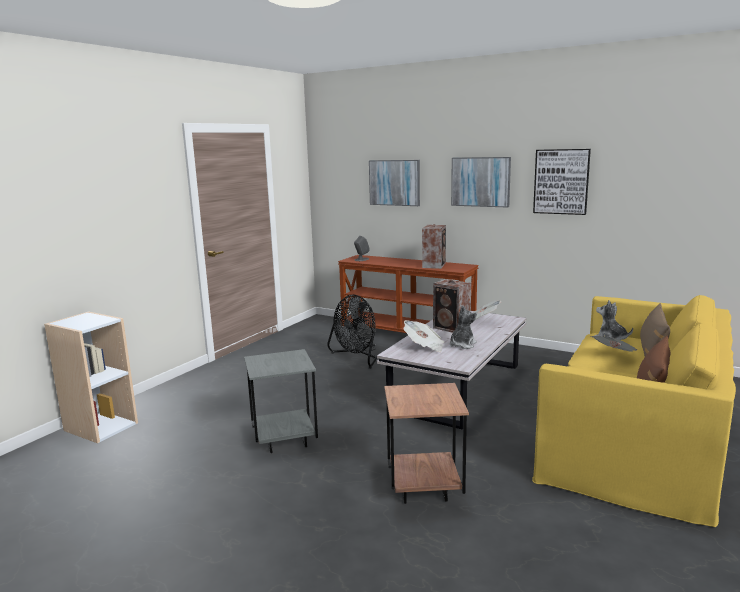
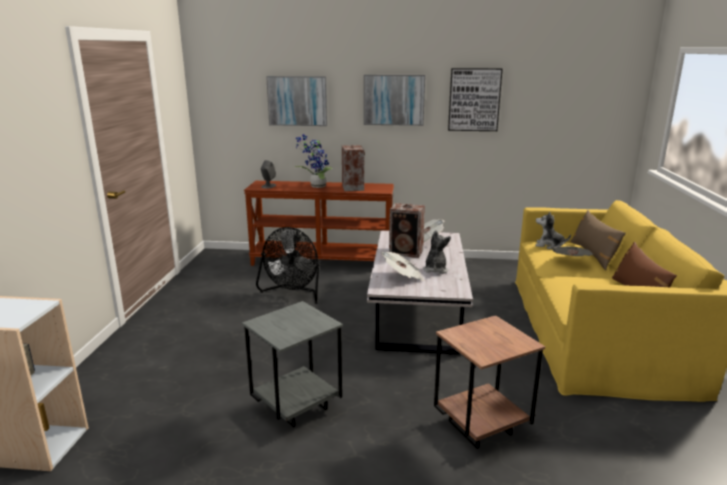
camera: 25 degrees left, 5 degrees up
none -> potted plant [295,134,333,188]

